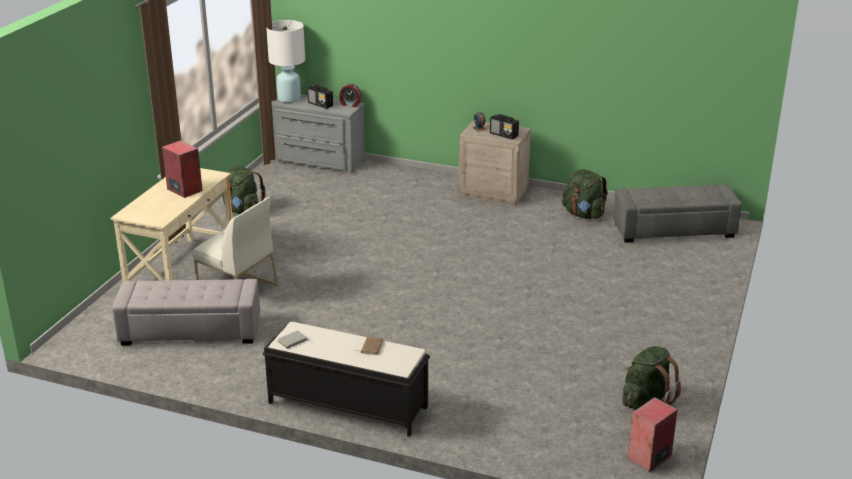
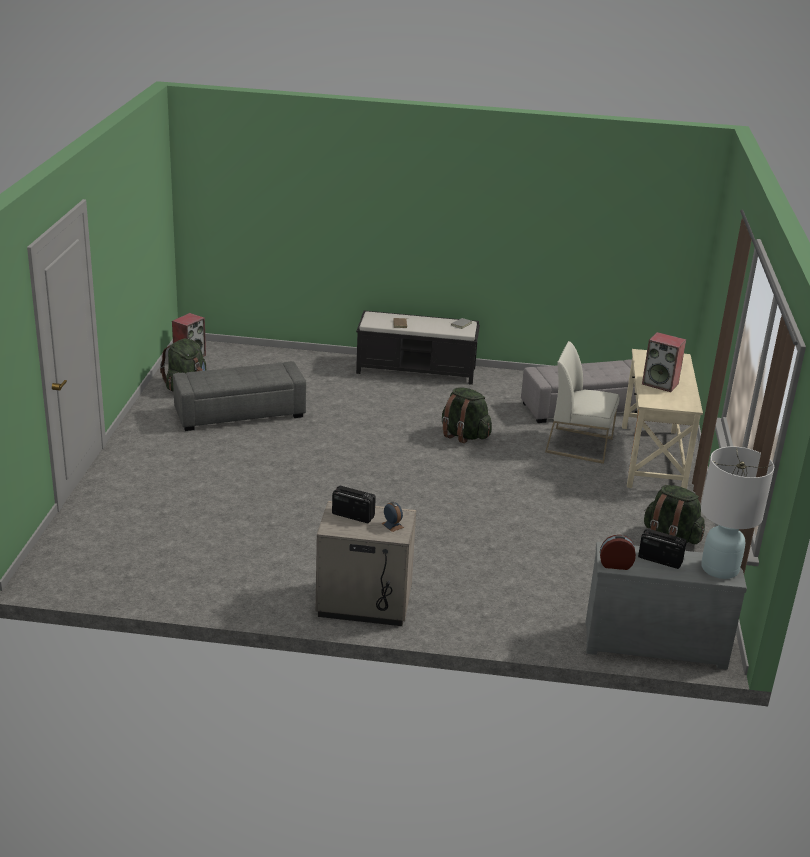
camera: 165 degrees right, 0 degrees up
green backpack [562,169,608,219] -> green backpack moved to [442,387,492,443]
grey ottoman [613,184,742,243] -> grey ottoman moved to [173,361,306,431]

